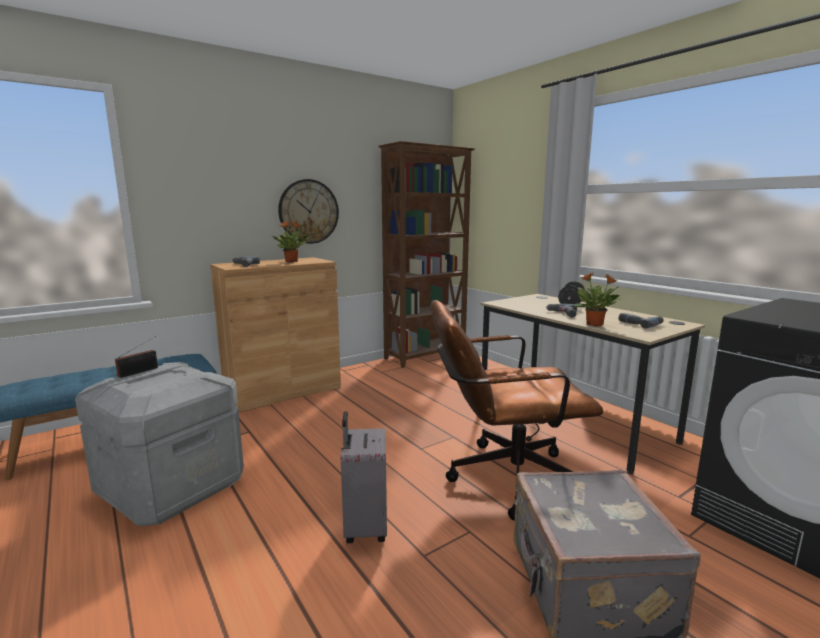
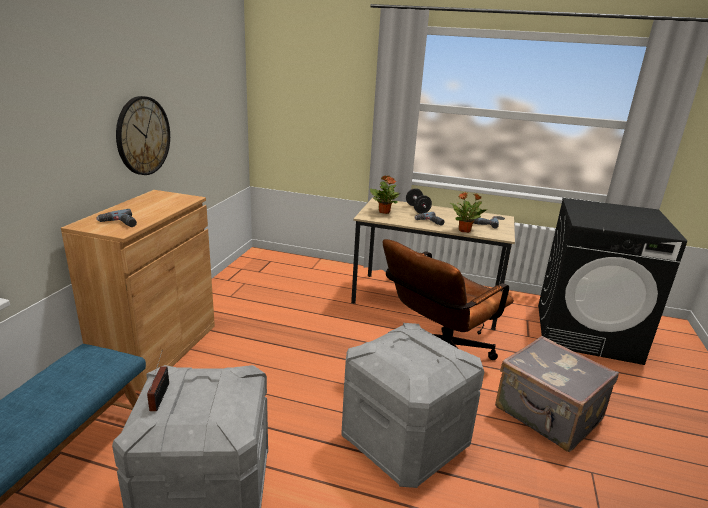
camera: 40 degrees left, 10 degrees up
potted plant [272,221,310,262] -> potted plant moved to [370,176,399,214]
grey suitcase [341,411,387,543] -> grey storage box [341,323,484,488]
brown bookcase [378,141,475,368] -> none

